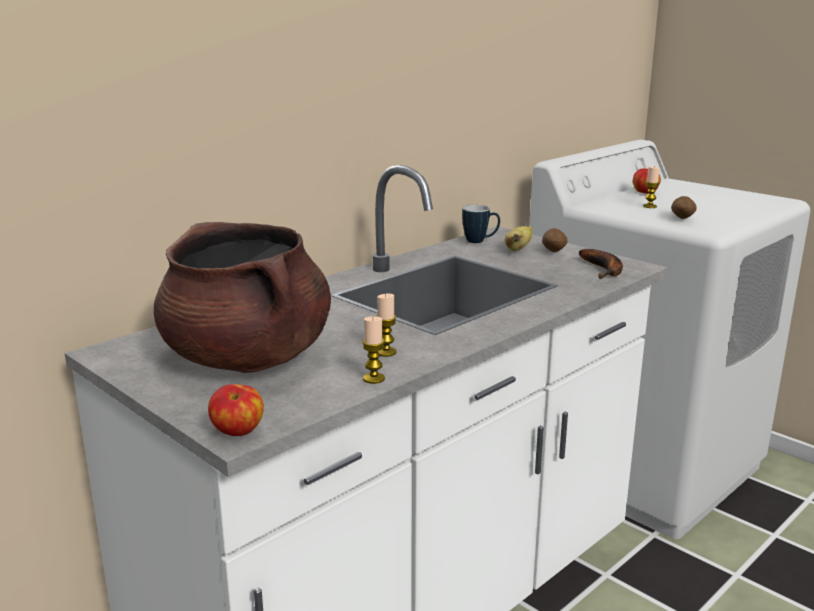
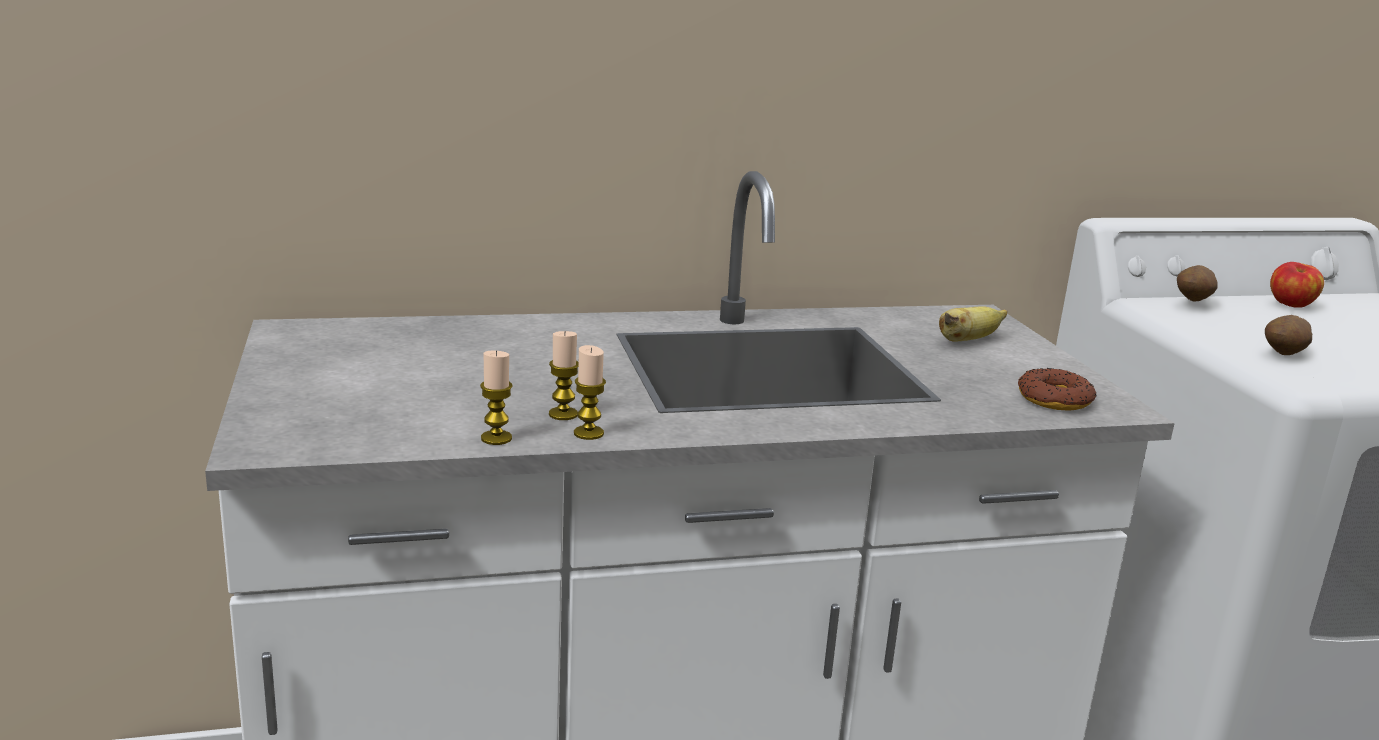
camera: 30 degrees right, 0 degrees up
brown cooking pot [154,222,331,373] -> none
apple [208,384,264,436] -> none
mug [462,205,500,243] -> none
potato [542,228,567,252] -> potato moved to [1177,265,1217,301]
banana [579,249,623,278] -> donut [1018,368,1096,410]
candle [643,166,660,208] -> candle moved to [574,345,606,440]

